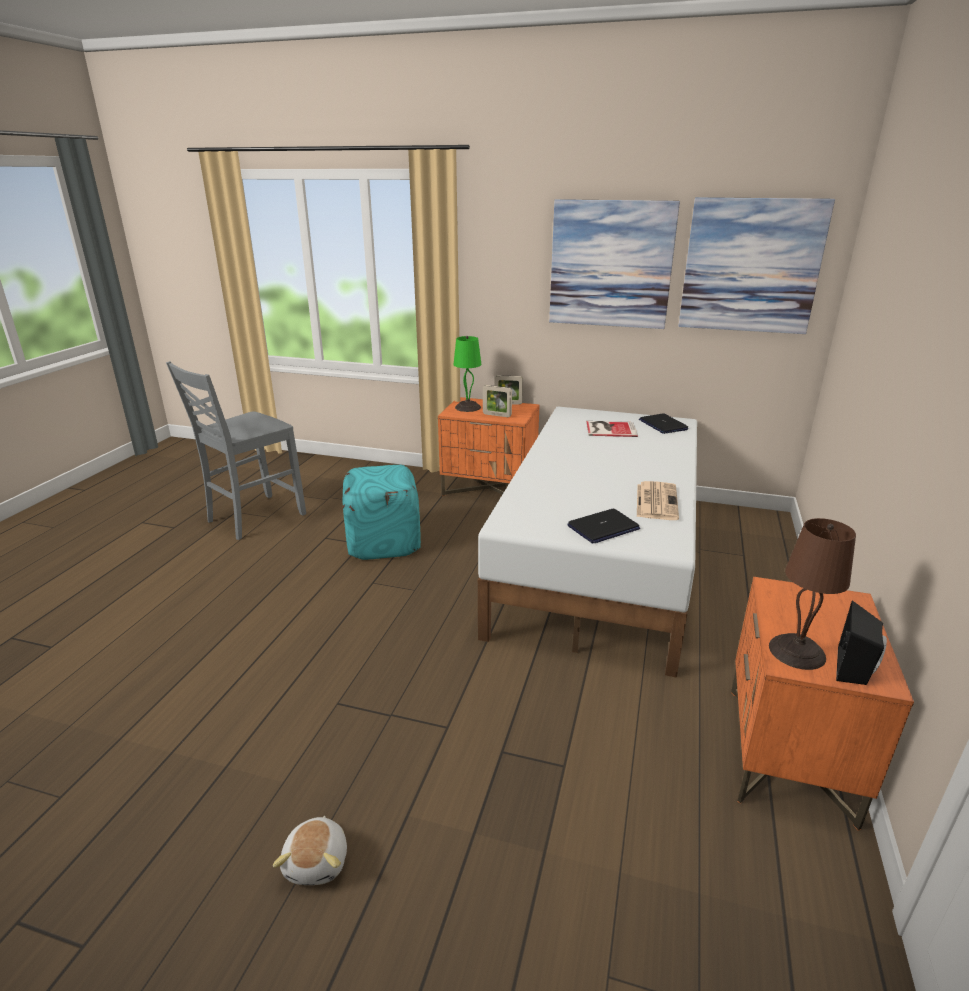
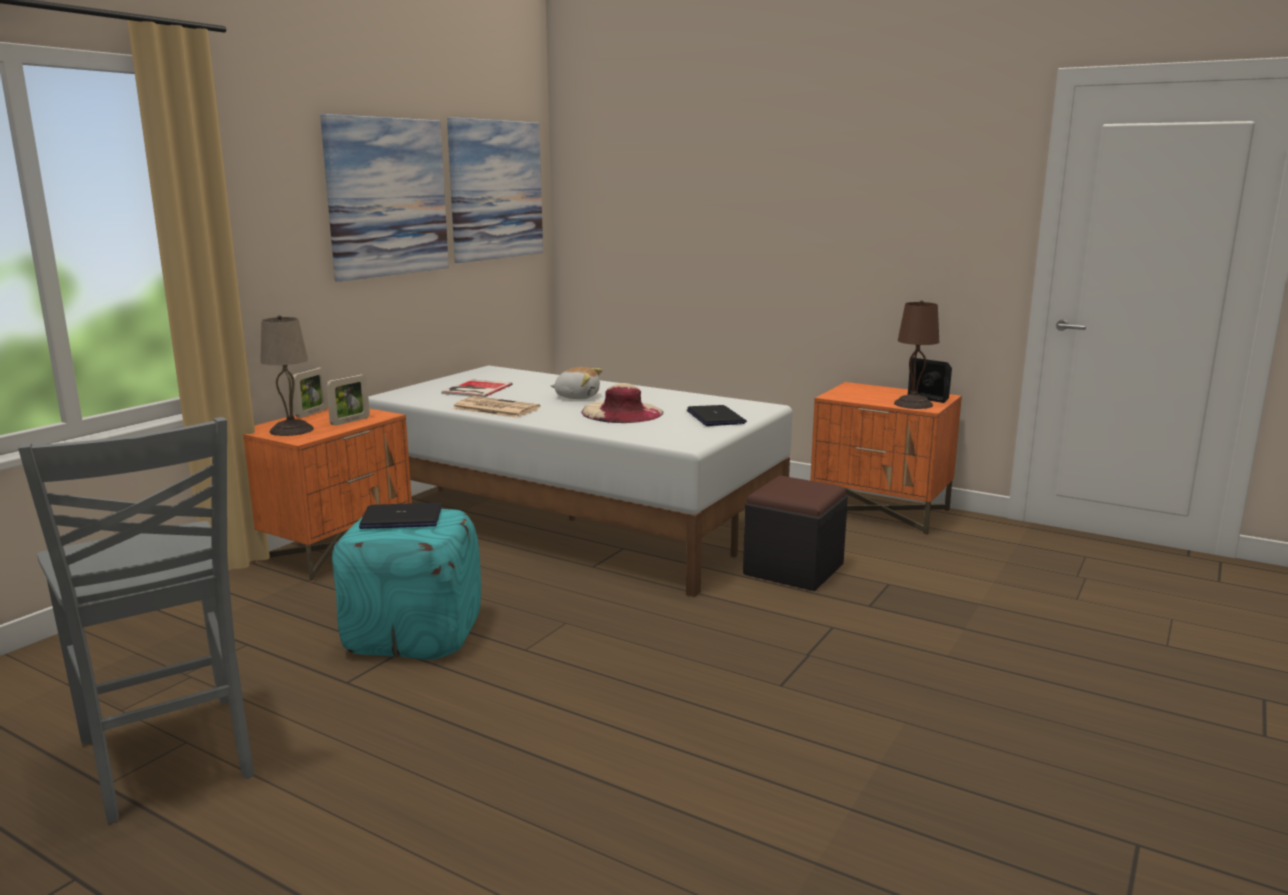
camera: 75 degrees left, 10 degrees down
plush toy [273,816,347,885] -> plush toy moved to [551,367,603,399]
green table lamp [453,336,481,412] -> beige table lamp [260,315,314,436]
newspaper [637,481,679,520] -> newspaper moved to [452,396,541,418]
laptop [639,413,689,434] -> laptop moved to [359,503,442,529]
none -> beige hat [581,383,663,423]
none -> black ottoman [743,476,848,591]

